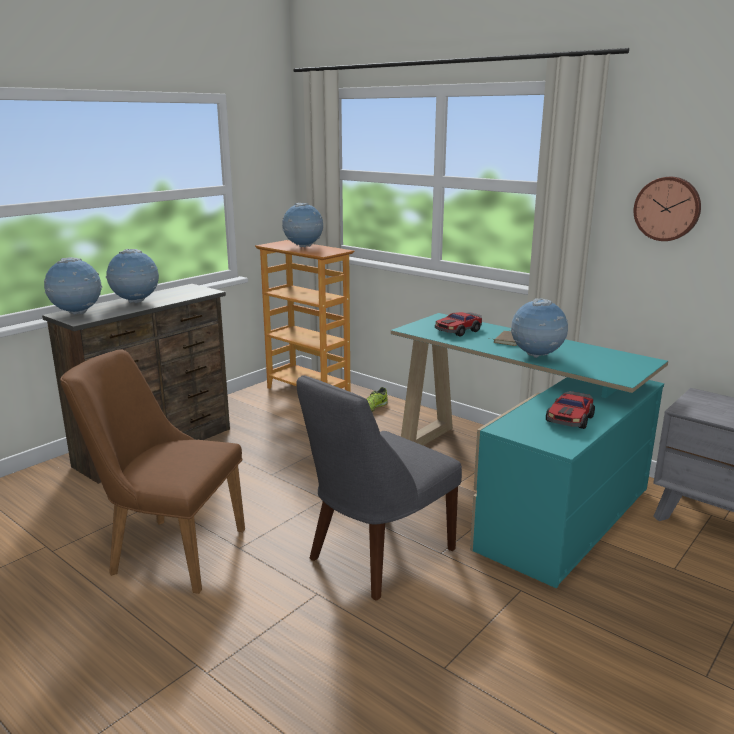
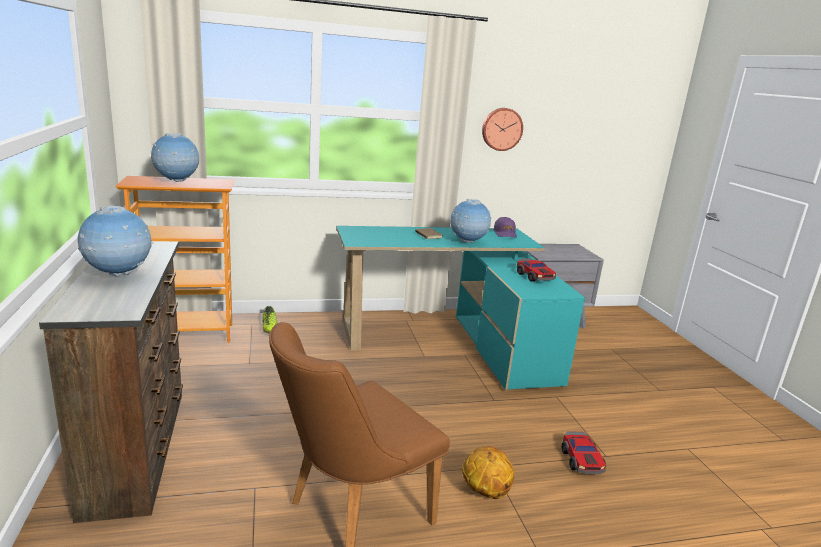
camera: 55 degrees left, 0 degrees up
globe [44,257,102,315] -> none
grey chair [296,375,462,601] -> none
toy car [435,312,482,337] -> toy car moved to [562,431,606,474]
none -> basketball [462,446,514,499]
none -> purple cap [493,217,517,238]

